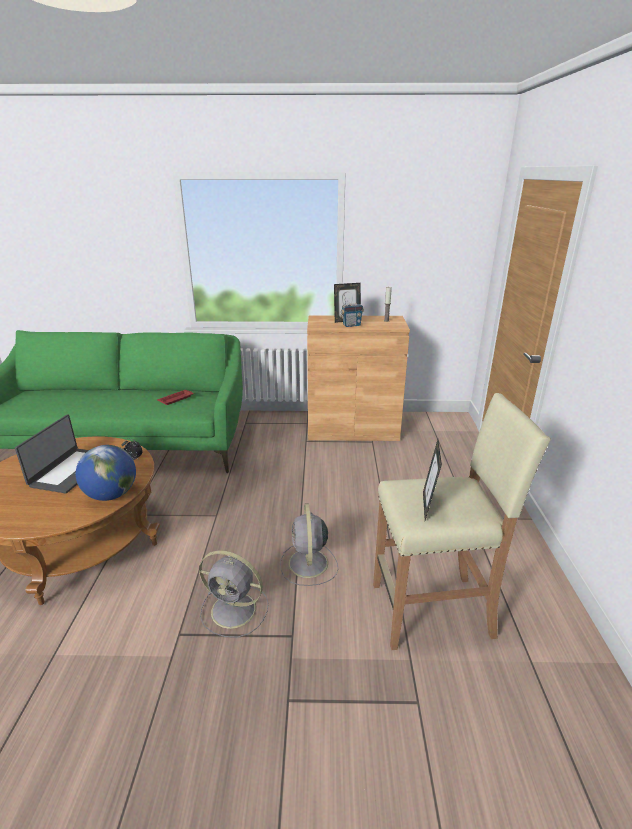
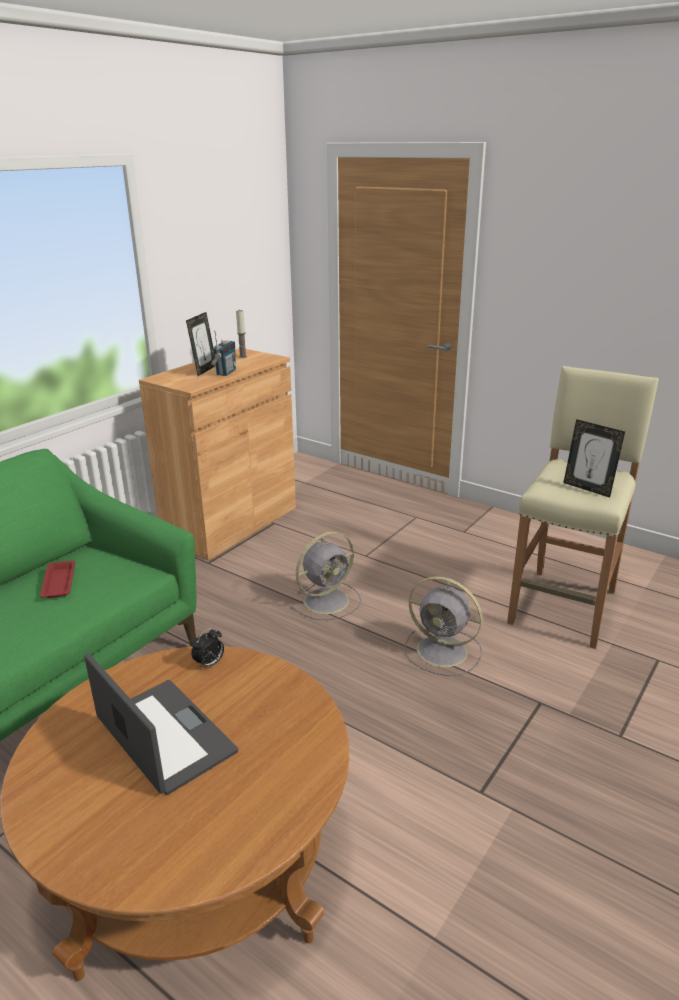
camera: 55 degrees left, 0 degrees up
globe [76,445,136,501] -> none
grey fan [199,550,268,638] -> grey fan moved to [290,531,361,620]

